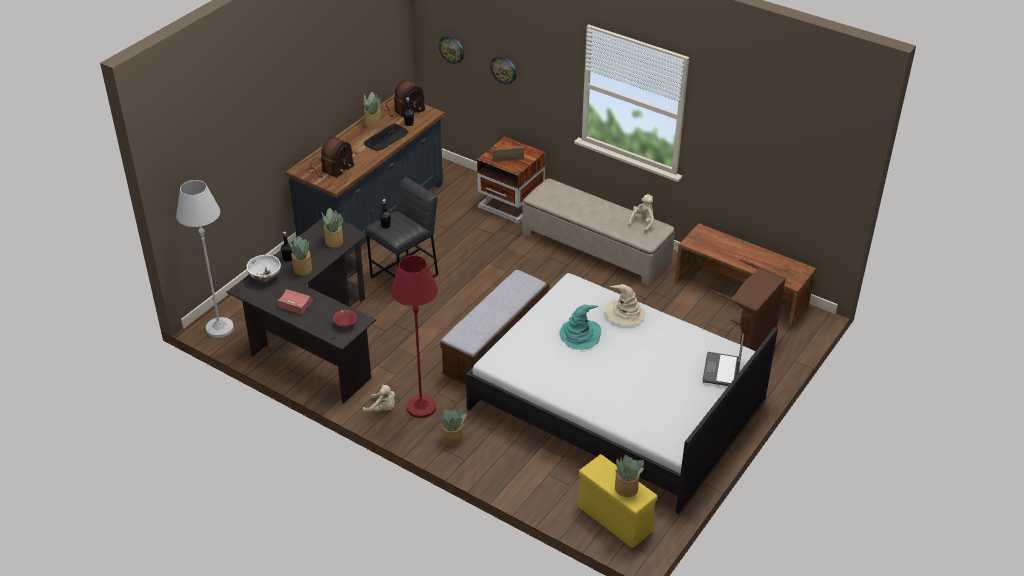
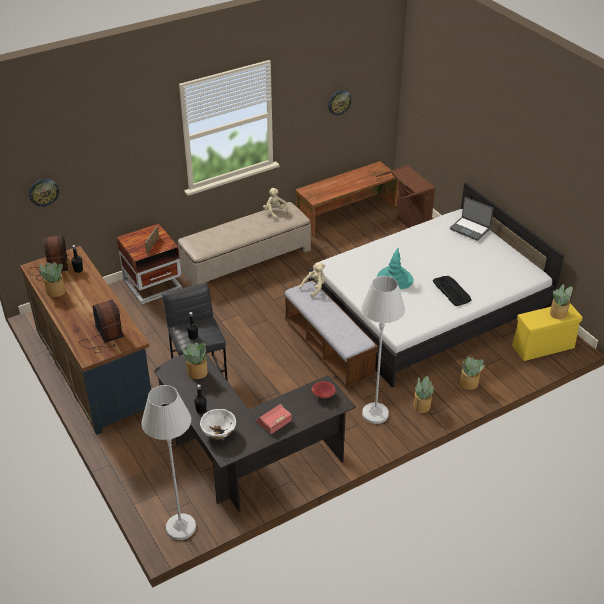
camera: 65 degrees left, 0 degrees up
potted plant [289,236,312,275] -> potted plant moved to [460,356,485,390]
beige plush toy [363,384,395,413] -> beige plush toy moved to [299,263,325,298]
keyboard [364,124,409,151] -> keyboard moved to [433,276,472,306]
red floor lamp [391,255,438,418] -> white floor lamp [361,276,405,424]
wall clock [490,56,516,85] -> wall clock moved to [328,90,351,116]
beige hat [604,284,645,326] -> none

